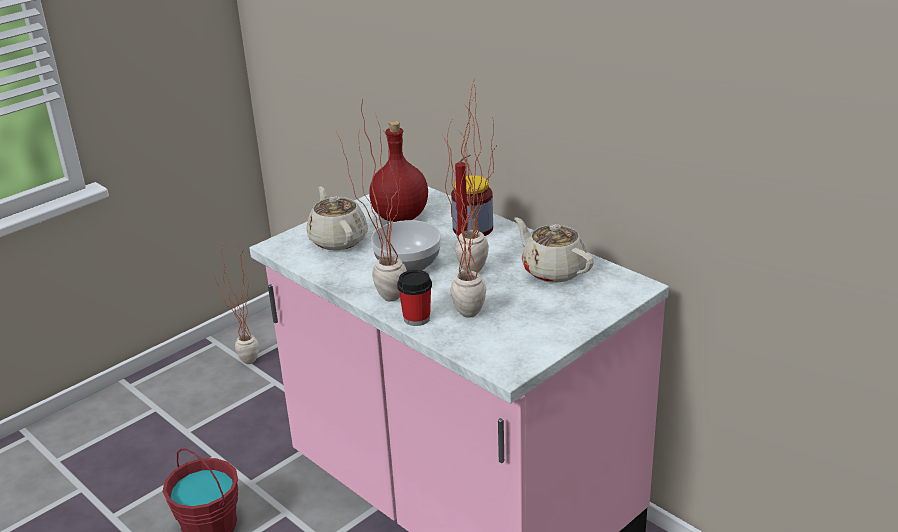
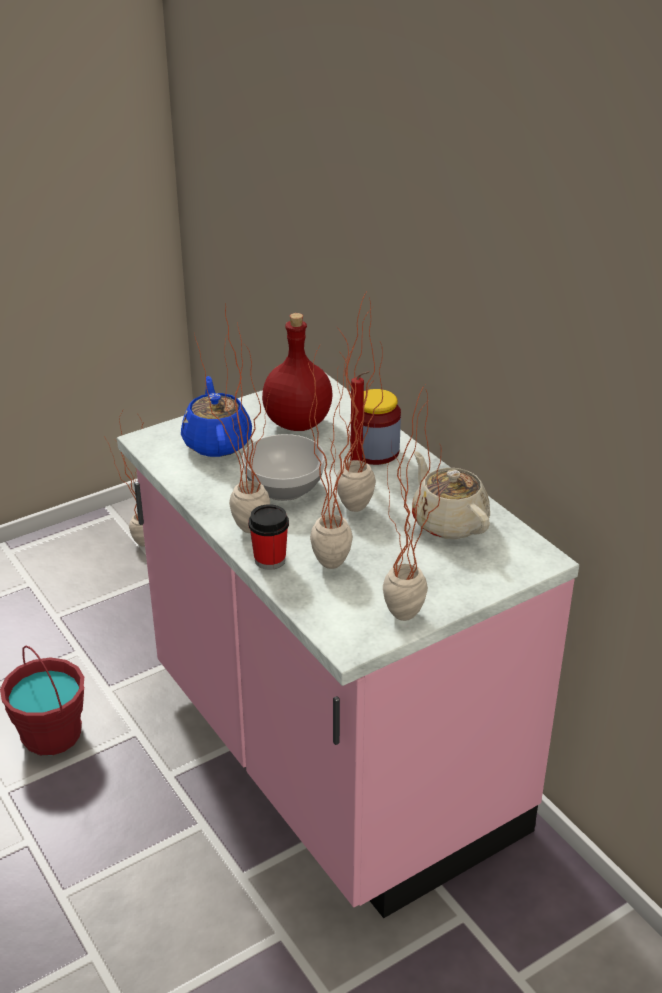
camera: 10 degrees right, 5 degrees up
beige teapot [307,186,368,251] -> blue teapot [181,376,252,457]
none -> potted plant [383,385,441,621]

